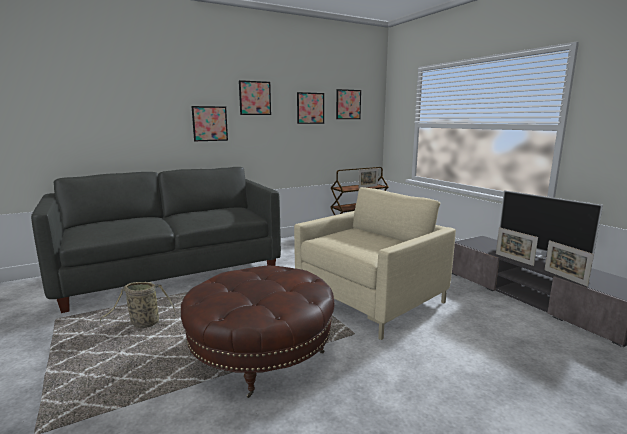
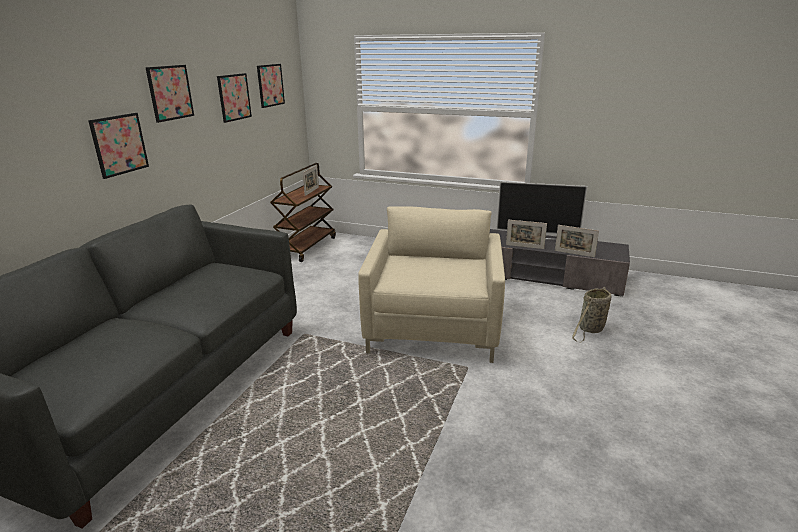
camera: 40 degrees left, 10 degrees up
basket [100,282,176,328] -> basket moved to [572,287,611,343]
brown ottoman [181,266,335,398] -> none

